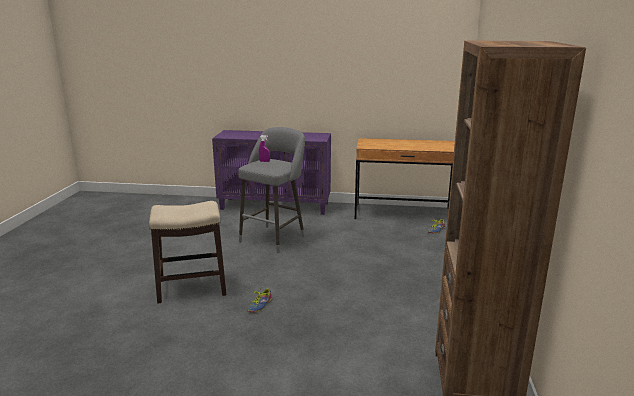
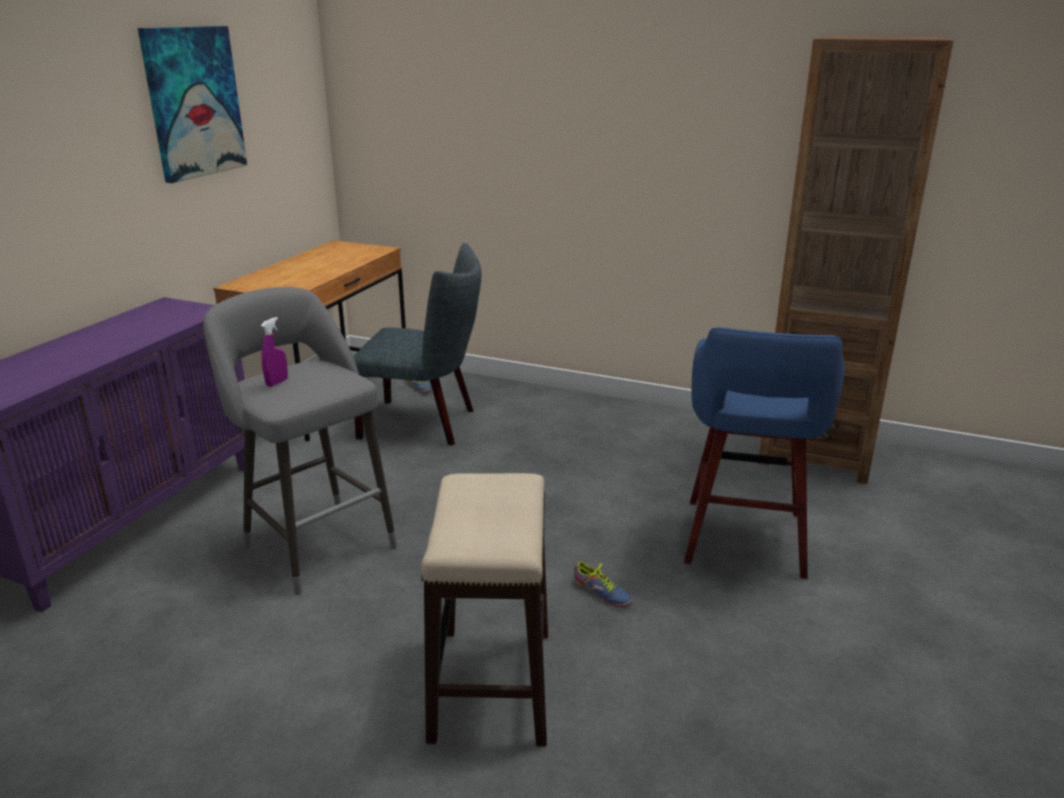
camera: 75 degrees left, 5 degrees up
none -> picture [138,26,247,183]
none -> grey chair [353,243,482,446]
none -> blue stool [684,327,845,579]

